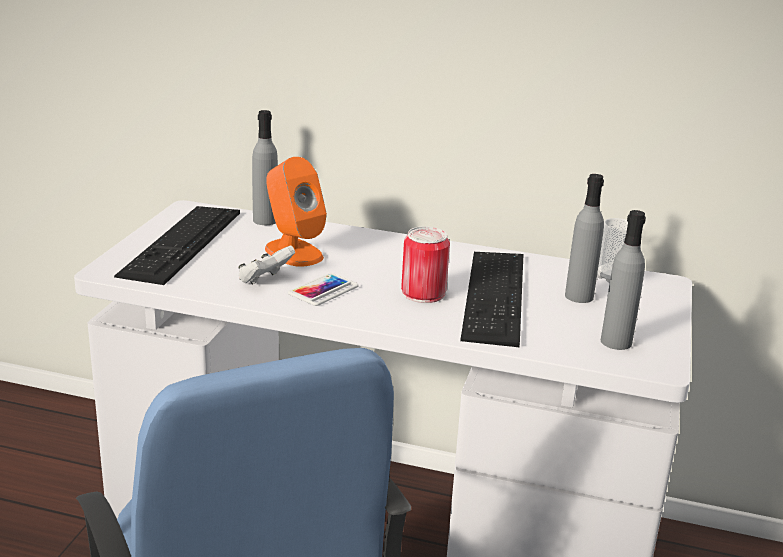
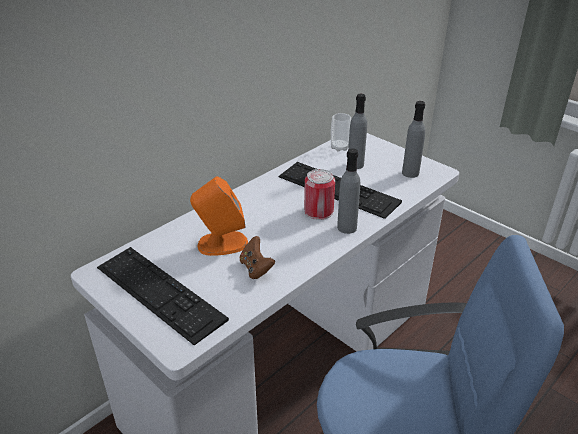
camera: 60 degrees left, 10 degrees up
white game controller [238,245,295,285] -> brown game controller [240,236,275,279]
grey bottle [252,110,278,225] -> grey bottle moved to [337,148,360,234]
phone [288,273,359,306] -> none

